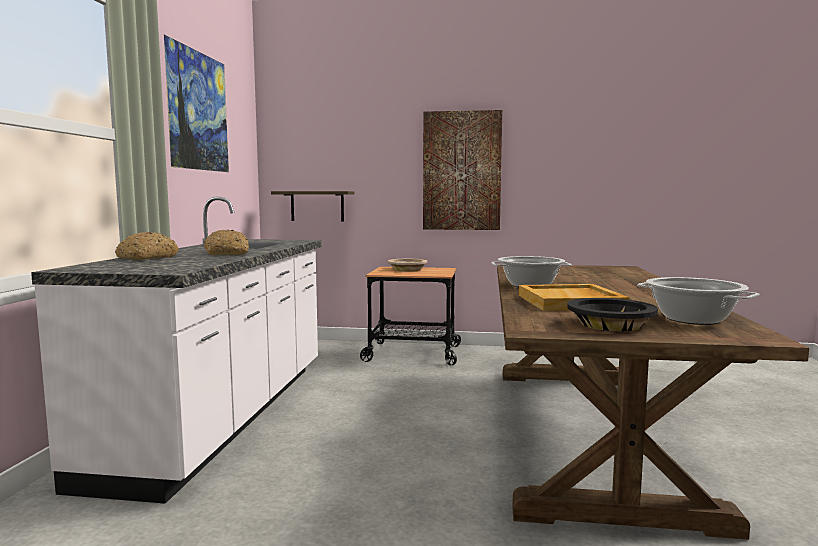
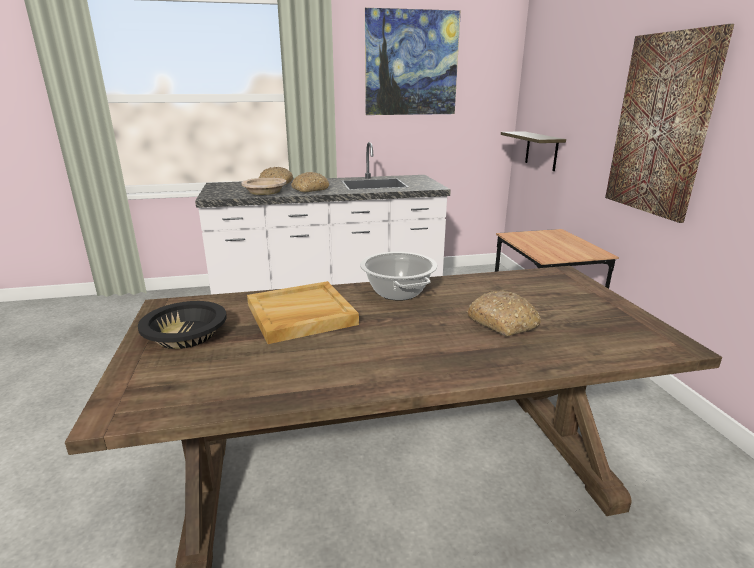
camera: 70 degrees right, 15 degrees up
beige bowl [388,259,427,272] -> beige bowl moved to [241,178,286,195]
cooking pot [637,277,759,325] -> none
none -> bread [467,290,541,336]

